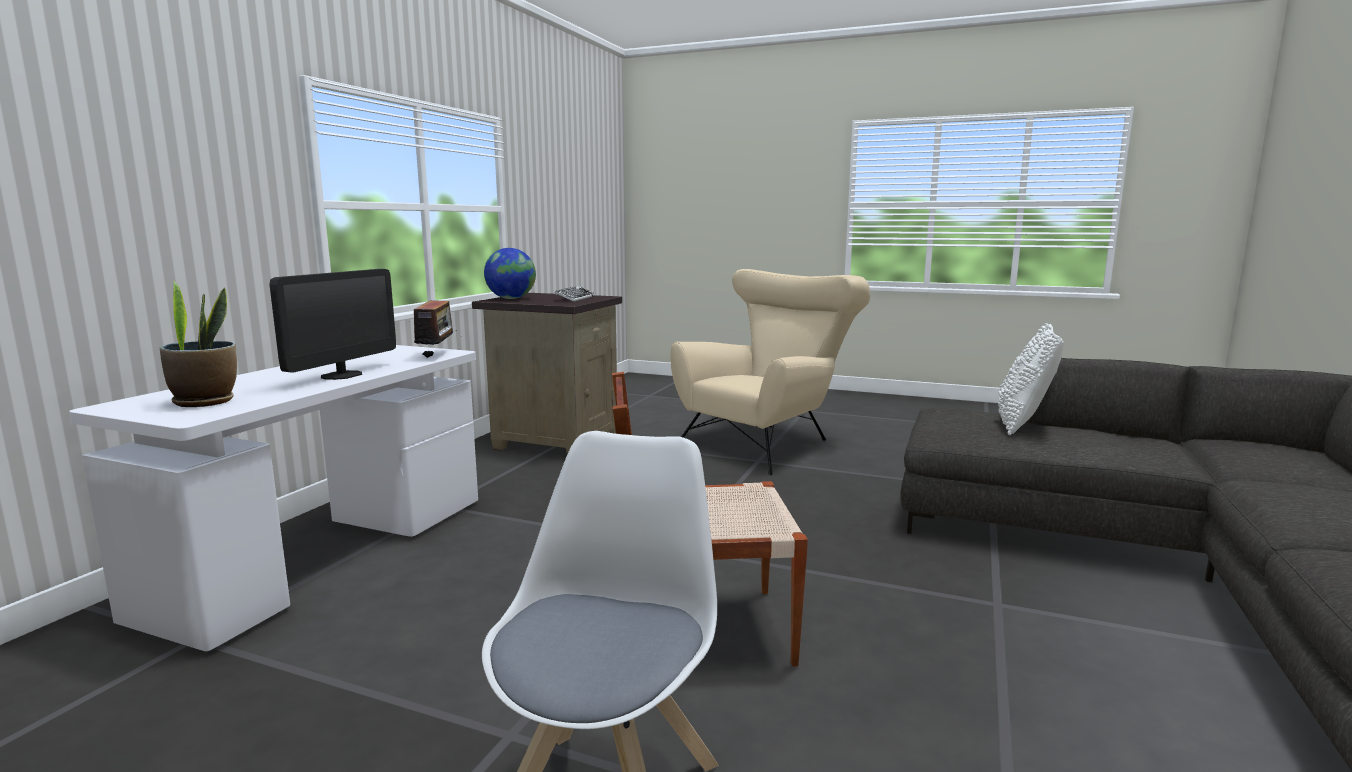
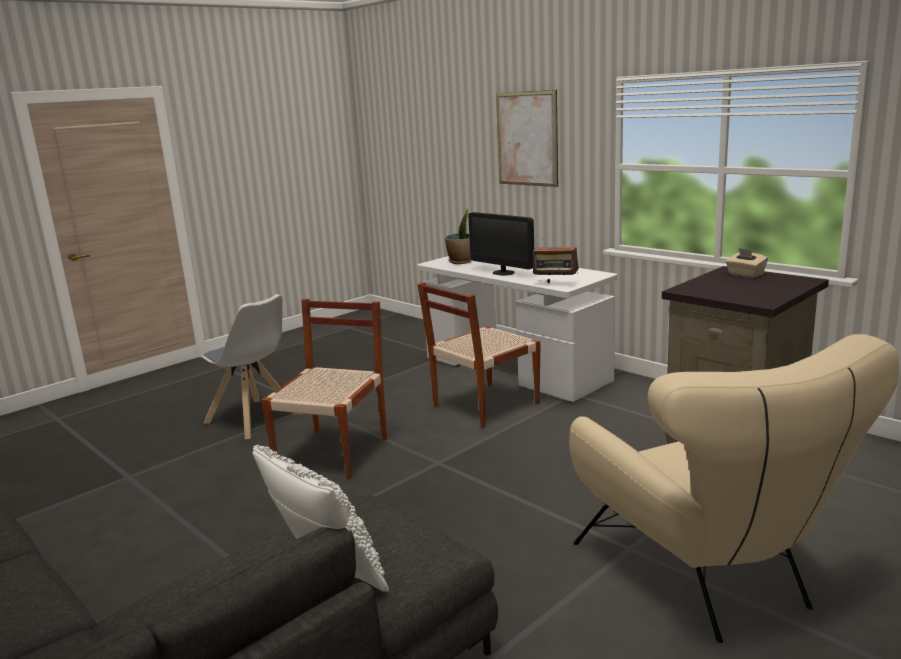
camera: 115 degrees right, 5 degrees up
globe [484,248,536,299] -> beige tissue box [726,248,768,278]
keyboard [554,286,596,302] -> none
none -> chair [417,282,540,428]
none -> picture [496,90,558,187]

